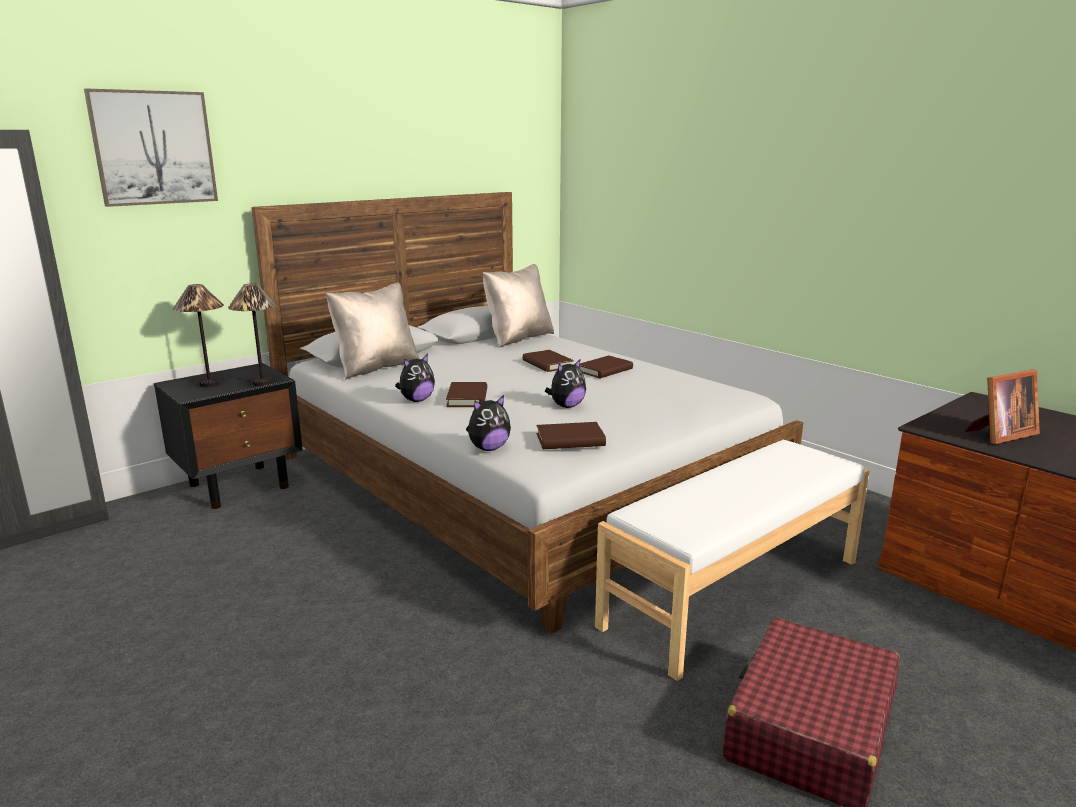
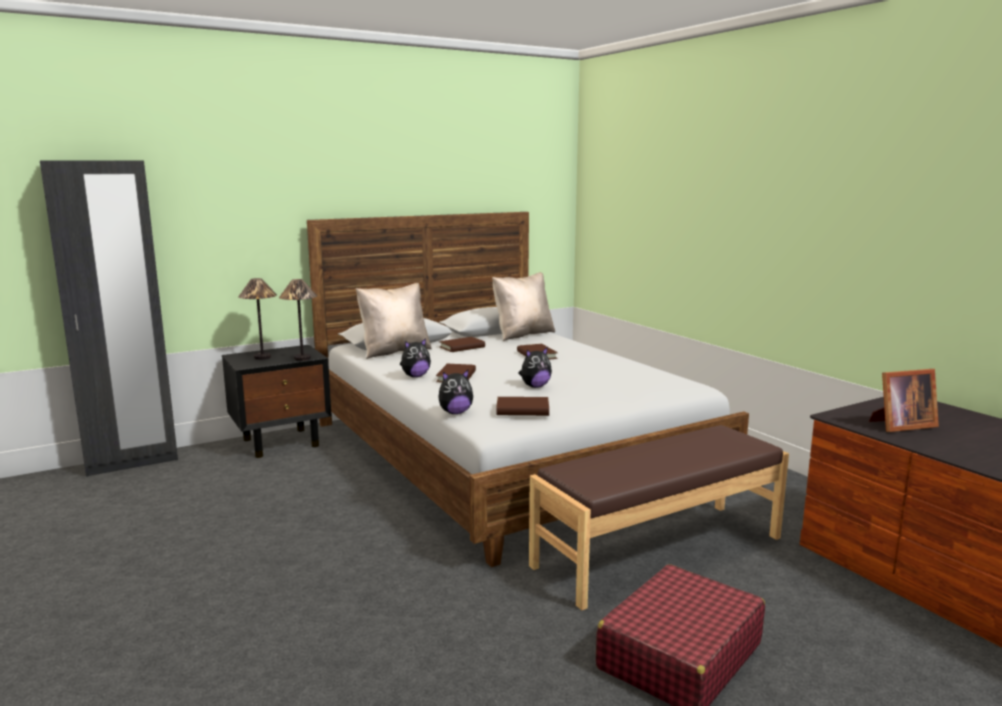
camera: 10 degrees right, 5 degrees down
picture [84,88,218,207] -> none
brown book [579,356,633,378] -> brown book moved to [439,337,485,352]
white bench [595,440,870,681] -> brown bench [529,425,789,610]

